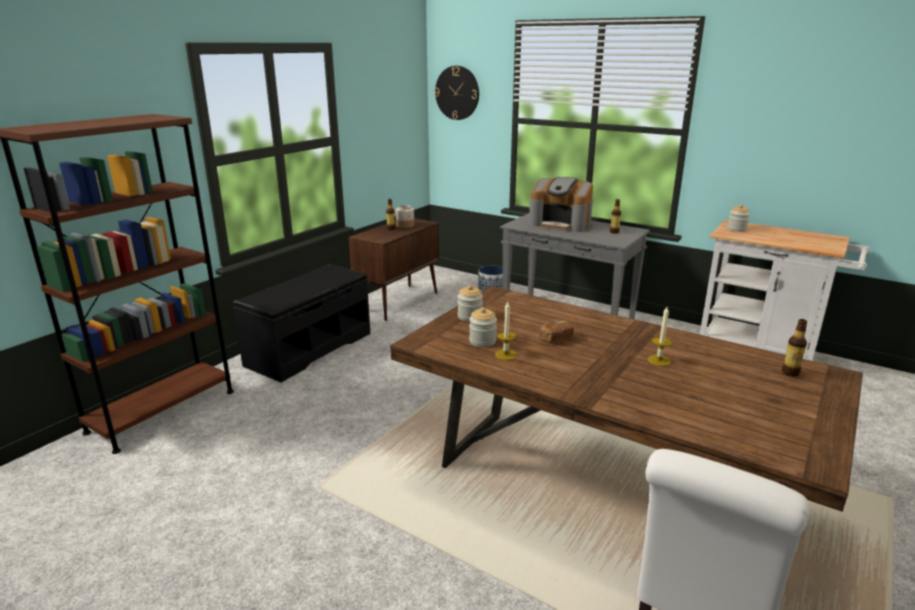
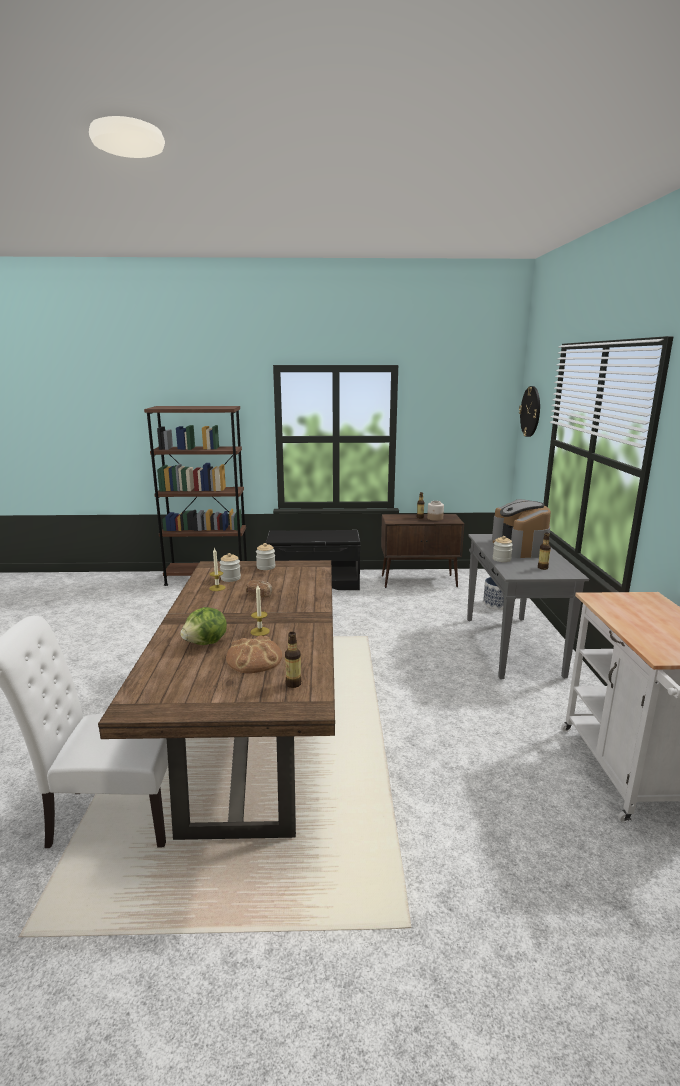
camera: 55 degrees right, 5 degrees down
jar [727,204,750,232] -> jar moved to [493,536,513,562]
none -> lettuce [180,607,227,645]
none -> bread [226,635,282,673]

